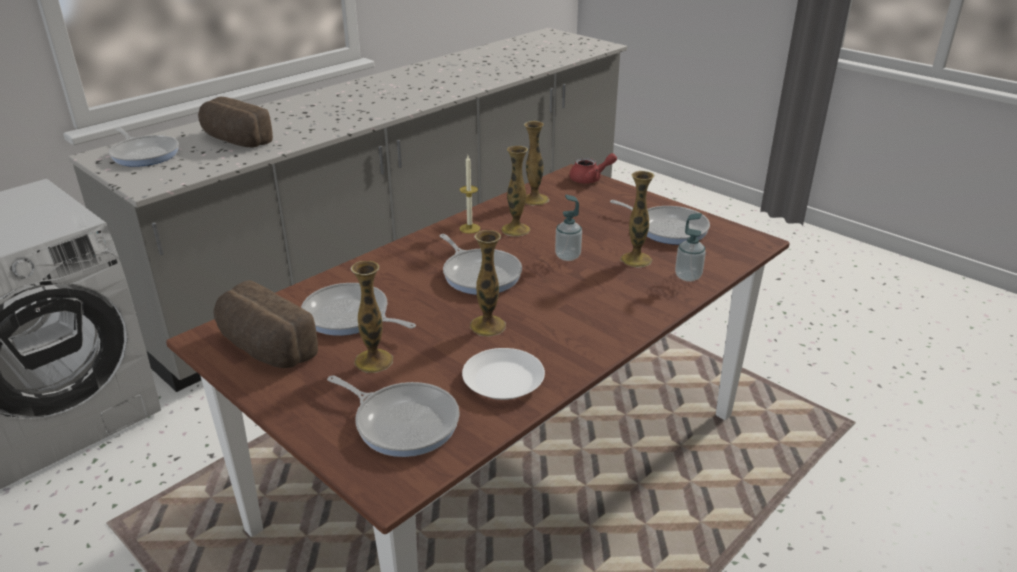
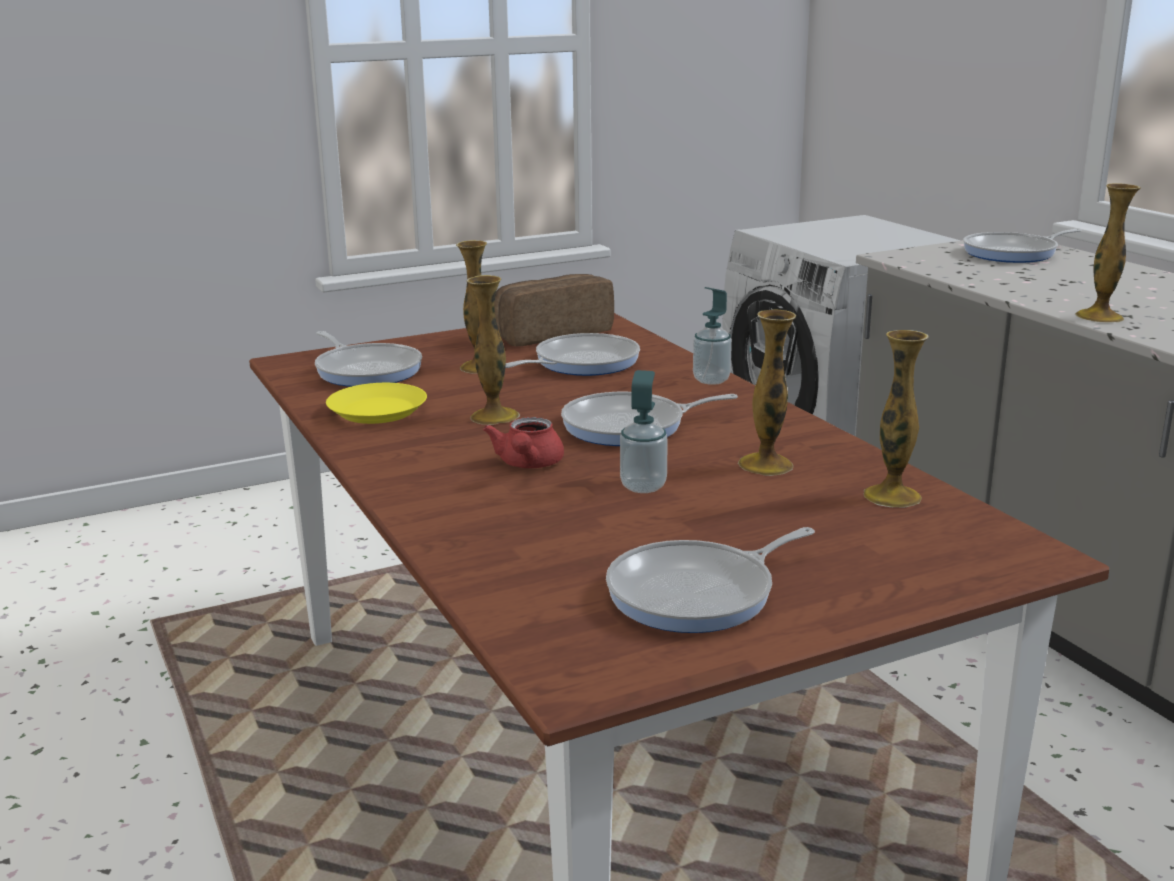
camera: 110 degrees right, 10 degrees down
bread [198,96,273,147] -> none
frying pan [327,376,460,457] -> frying pan turned 90 degrees counterclockwise [315,331,422,387]
candle [459,156,480,234] -> none
white plate [462,348,545,400] -> yellow plate [326,383,427,424]
red teapot [569,153,617,184] -> red teapot moved to [483,417,564,468]
vase [620,171,655,267] -> vase moved to [1075,183,1141,322]
soap dispenser [675,213,706,282] -> soap dispenser moved to [693,287,732,385]

